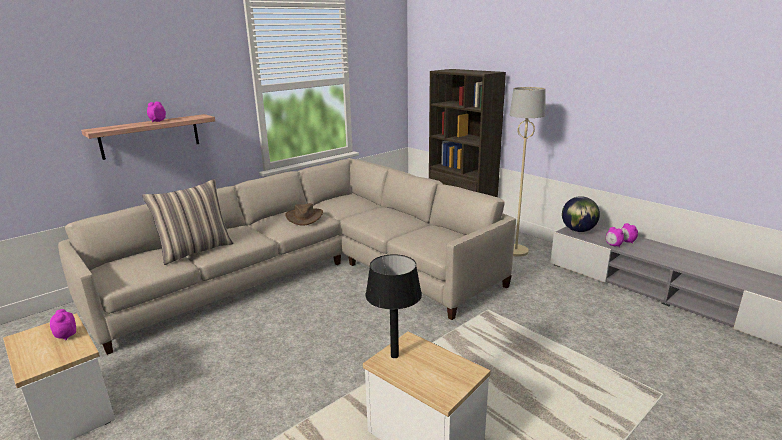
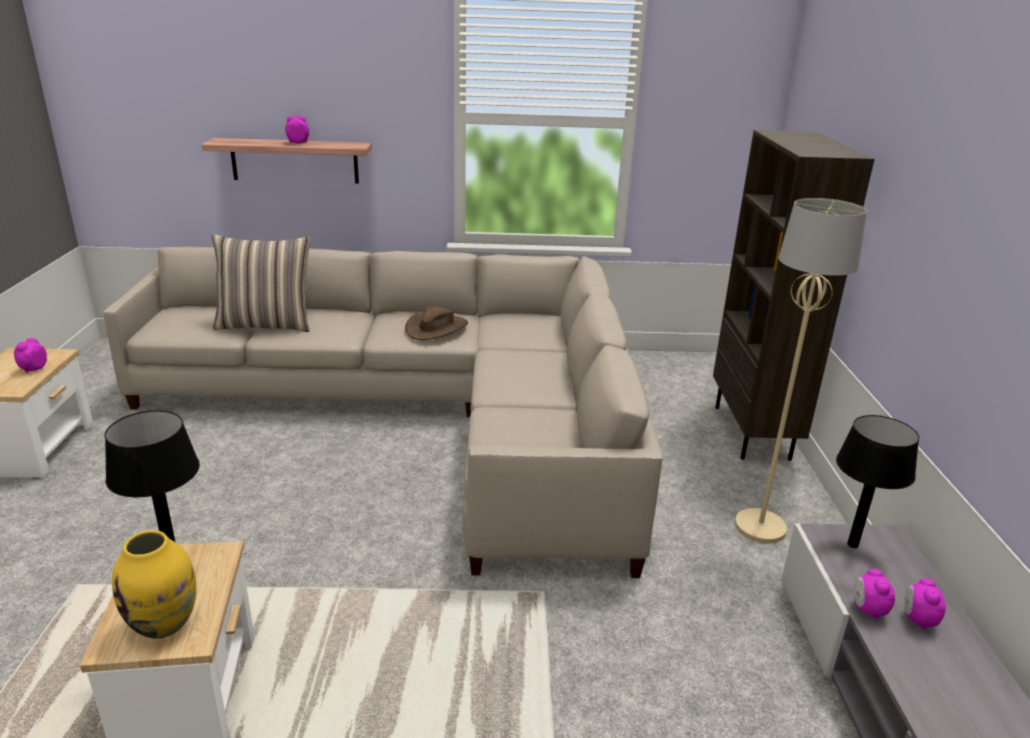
camera: 40 degrees right, 5 degrees up
globe [562,196,600,232] -> black table lamp [836,415,919,548]
none -> yellow vase [112,530,196,639]

